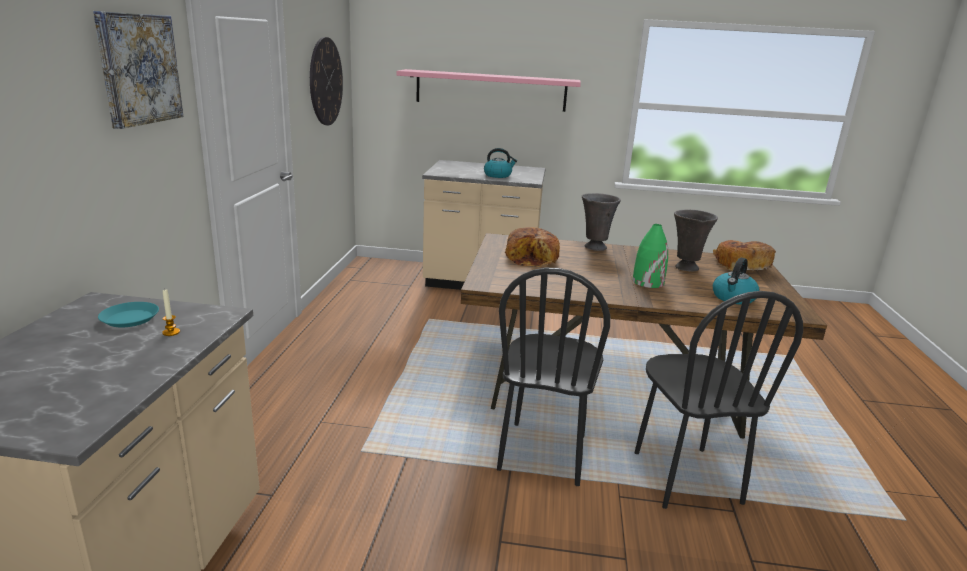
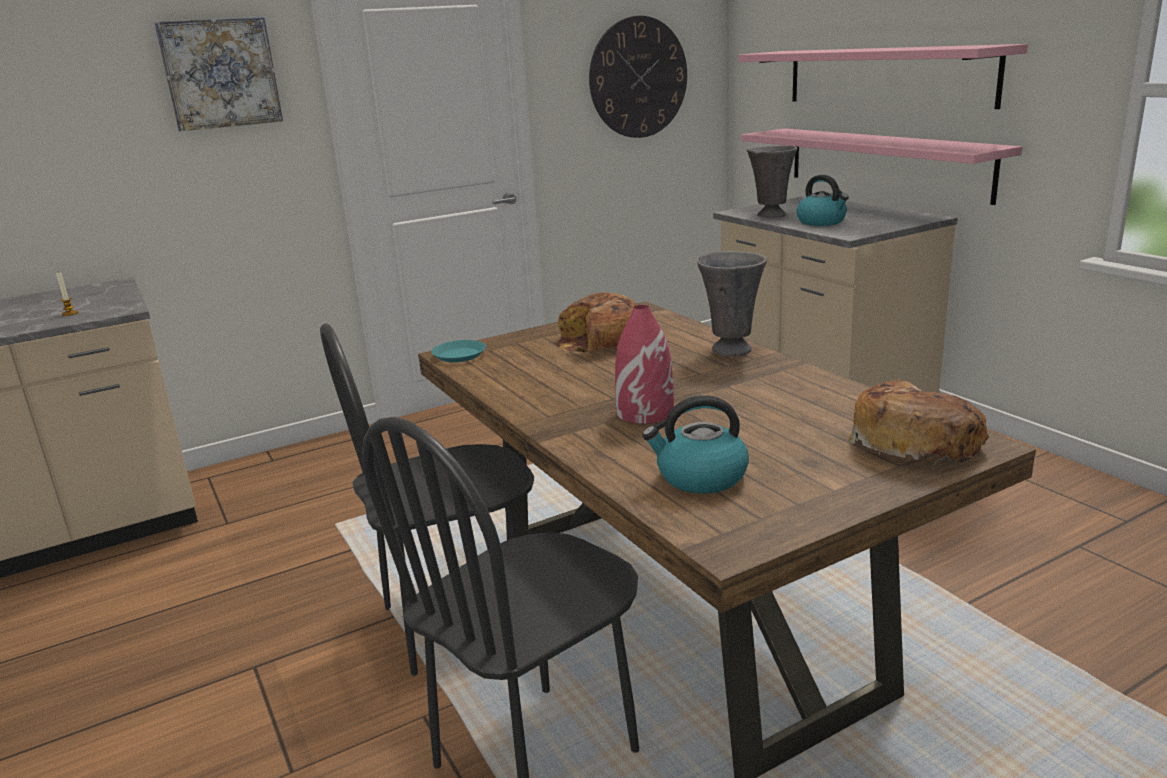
camera: 55 degrees right, 0 degrees up
turquoise plate [98,302,159,327] -> turquoise plate moved to [432,340,486,362]
green vase [633,224,668,288] -> red vase [615,305,674,424]
grey vase [674,210,718,271] -> grey vase moved to [747,146,797,218]
none -> pink shelf [741,128,1022,205]

